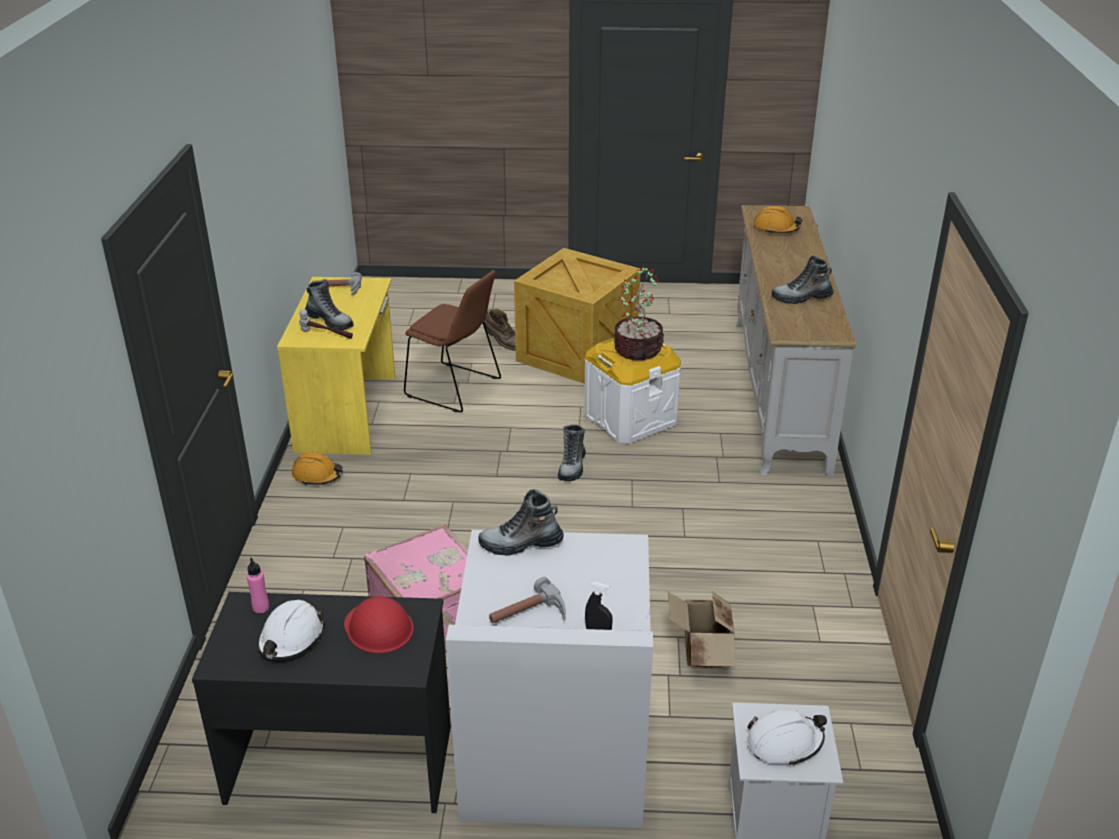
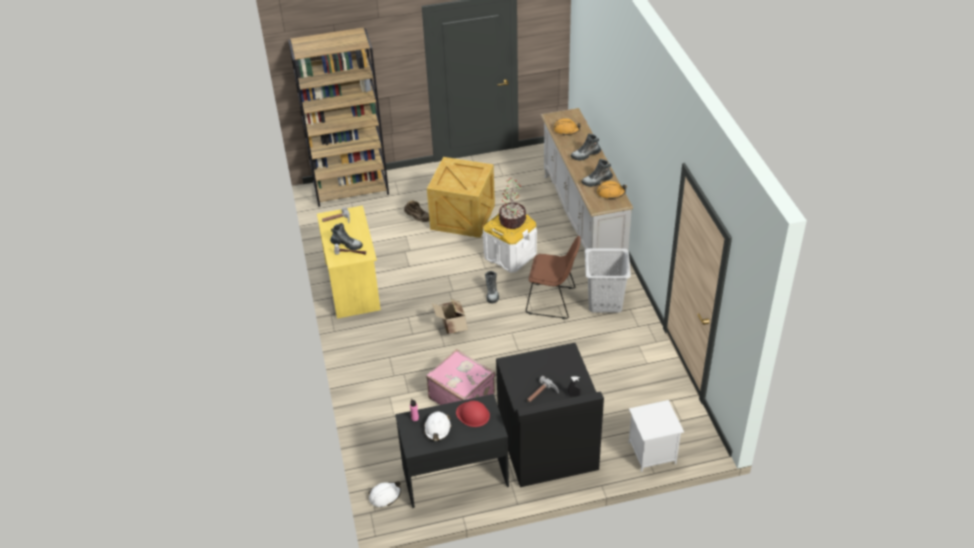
camera: 15 degrees left, 10 degrees up
orange hard hat [292,452,343,485] -> orange hard hat moved to [597,181,627,200]
brown chair [404,270,501,413] -> brown chair moved to [526,236,581,319]
white washing machine [446,530,653,828] -> black washing machine [496,343,604,487]
boot [478,489,564,556] -> boot moved to [571,133,601,161]
cardboard box [668,591,735,668] -> cardboard box moved to [432,299,468,334]
white hard hat [747,709,827,766] -> white hard hat moved to [369,481,401,507]
none -> brown bookcase [289,27,389,207]
none -> grey laundry basket [585,248,631,313]

